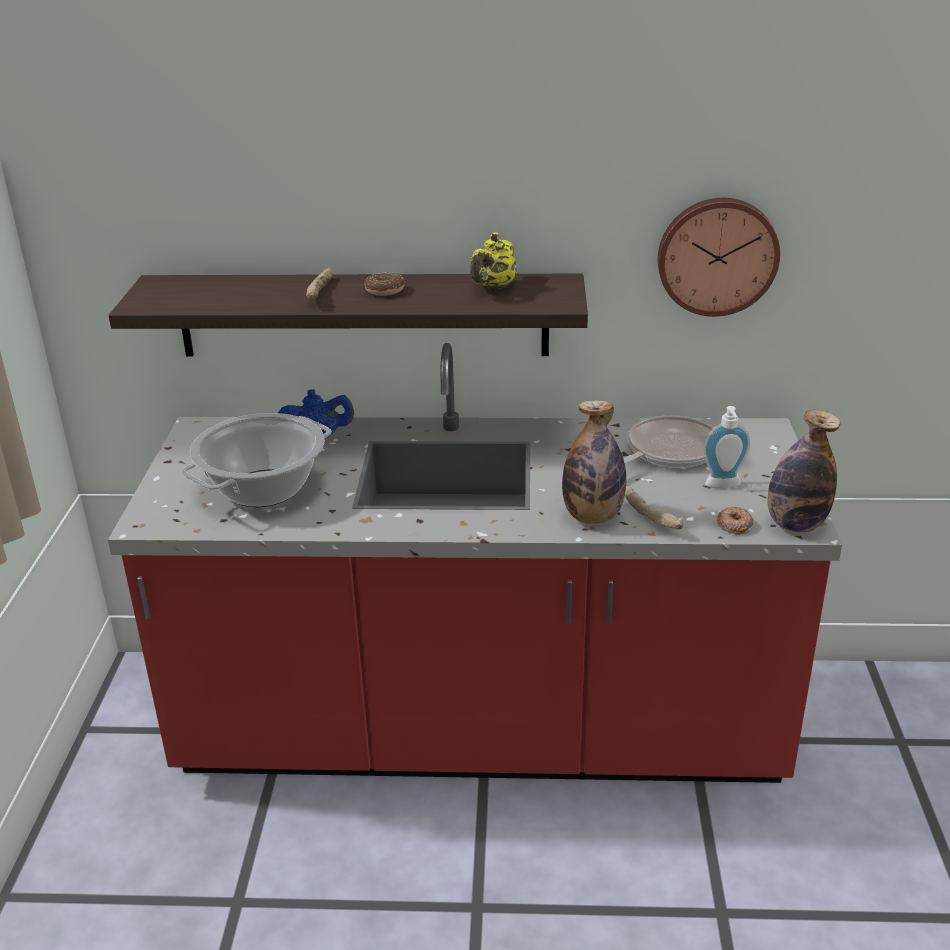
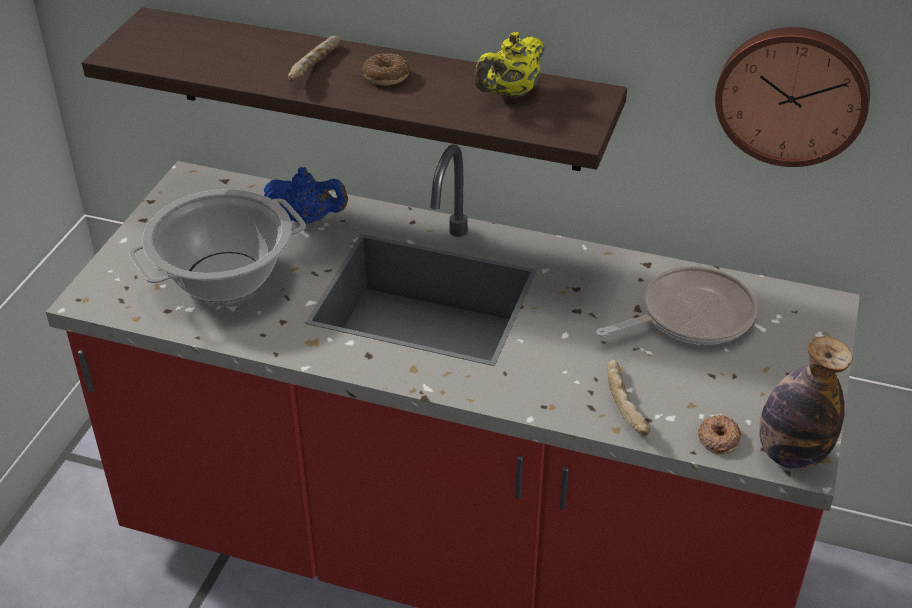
camera: 15 degrees right, 10 degrees up
bottle [562,400,626,524] -> none
soap dispenser [704,406,750,489] -> none

